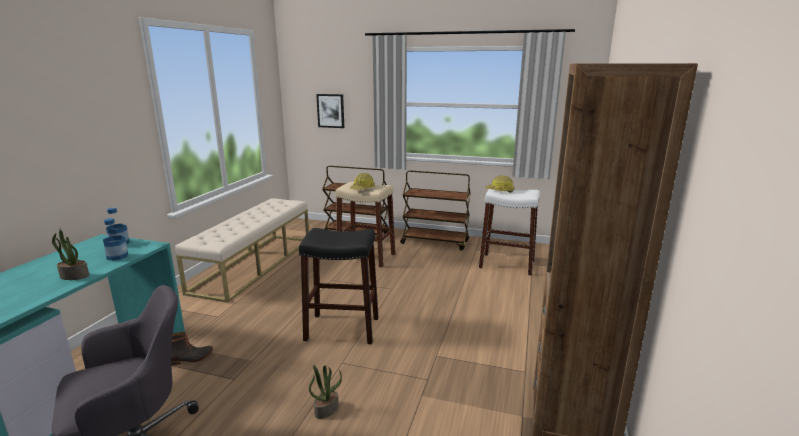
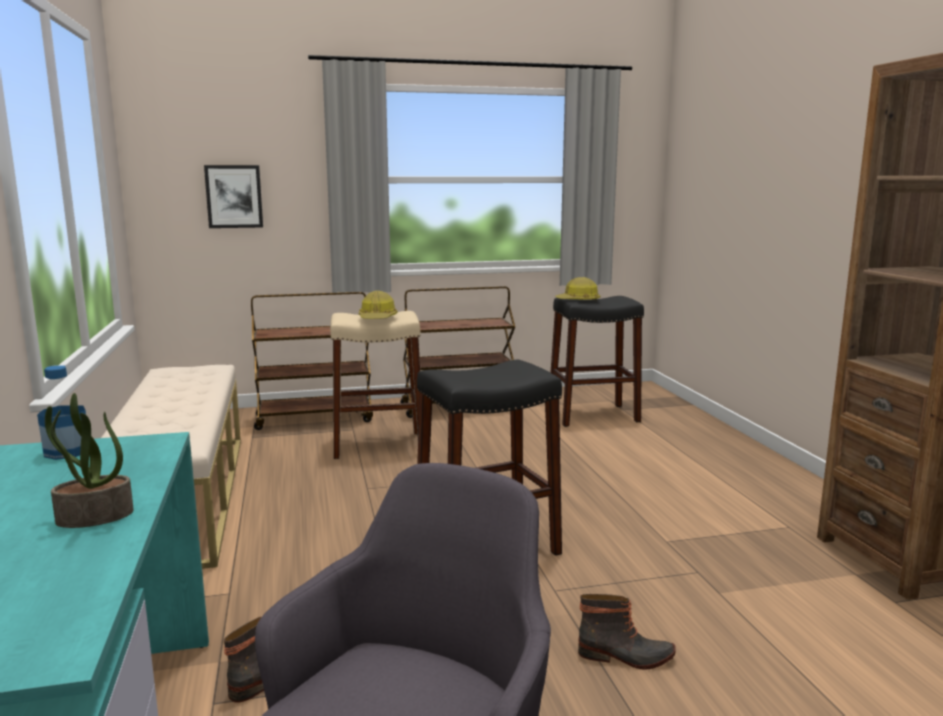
camera: 30 degrees left, 5 degrees down
bottle [103,218,128,261] -> none
potted plant [309,365,342,419] -> boot [578,594,676,670]
white stool [479,189,540,275] -> black stool [550,296,644,427]

